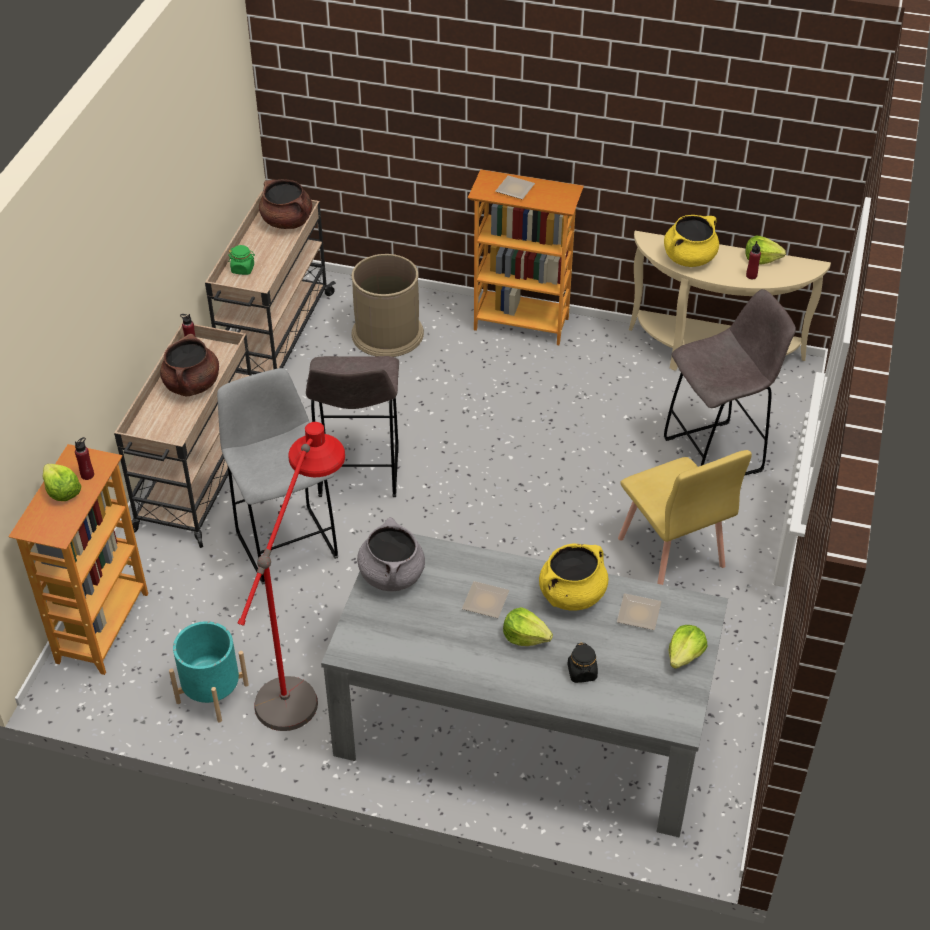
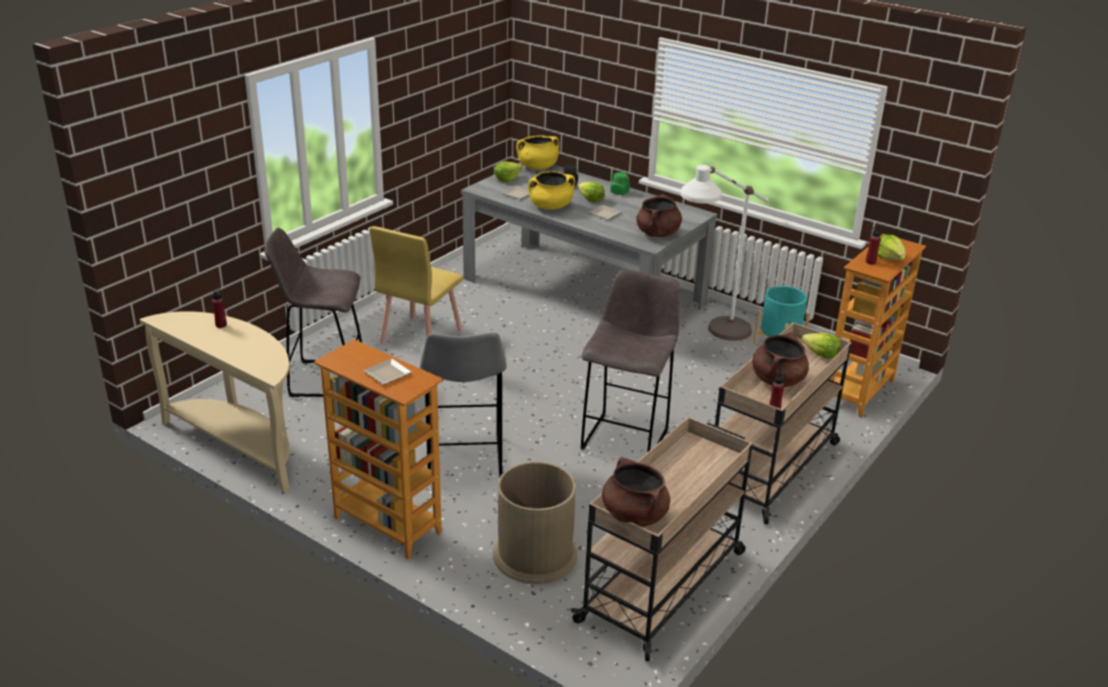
camera: 160 degrees left, 15 degrees down
grey stool [217,368,338,585] -> grey stool moved to [420,332,507,478]
green jar [229,245,255,275] -> green jar moved to [610,172,630,195]
red floor lamp [237,422,345,731] -> white floor lamp [681,165,769,341]
grey cooking pot [357,517,425,591] -> brown cooking pot [636,194,682,237]
yellow chair [618,450,752,585] -> yellow chair turned 150 degrees counterclockwise [370,226,464,344]
yellow cooking pot [664,215,719,267] -> yellow cooking pot moved to [516,136,559,170]
lettuce [745,235,786,264] -> lettuce moved to [802,333,841,359]

